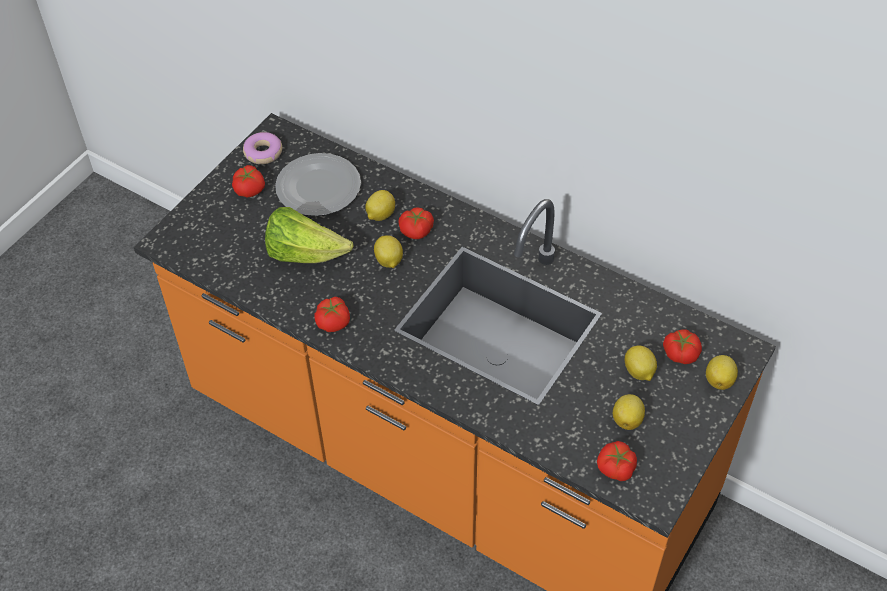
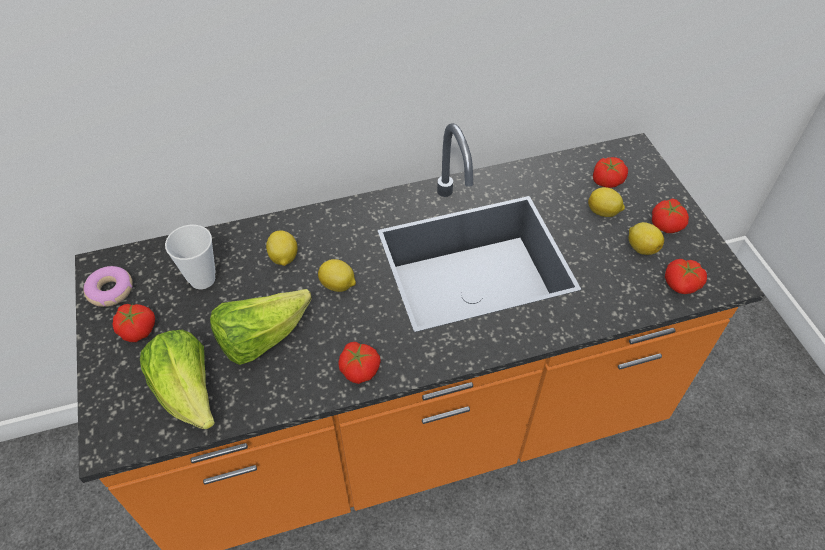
camera: 50 degrees left, 0 degrees up
plate [275,153,361,216] -> cup [165,225,216,289]
tomato [398,207,434,239] -> tomato moved to [652,199,689,233]
lemon [706,355,738,390] -> none
none -> lettuce [140,330,215,429]

